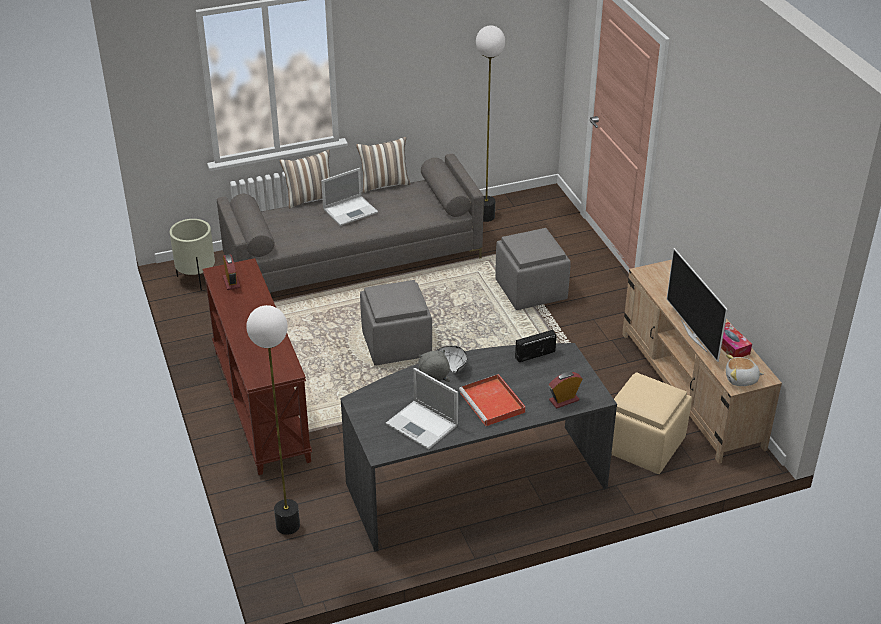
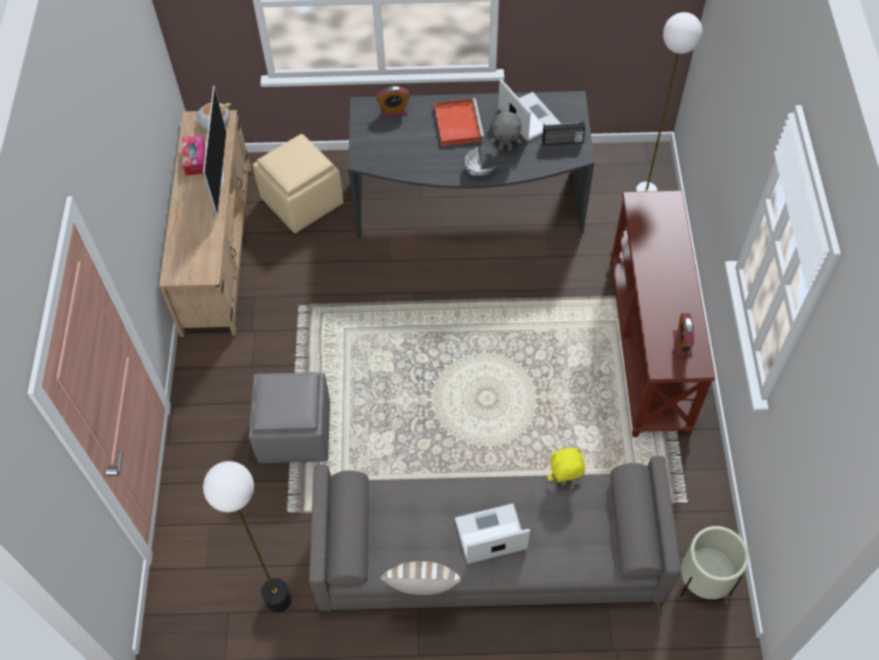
camera: 160 degrees left, 20 degrees up
pillow [279,149,330,209] -> none
grey ottoman [360,280,432,366] -> none
radio [515,330,557,362] -> radio moved to [542,121,585,146]
none -> yellow plush toy [547,448,585,483]

